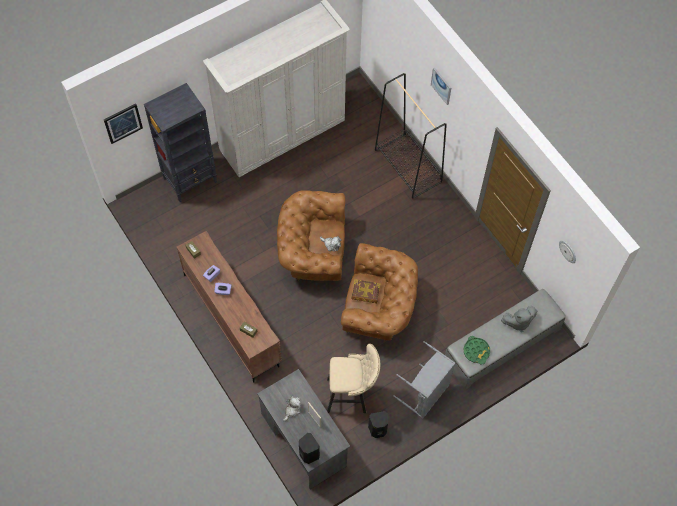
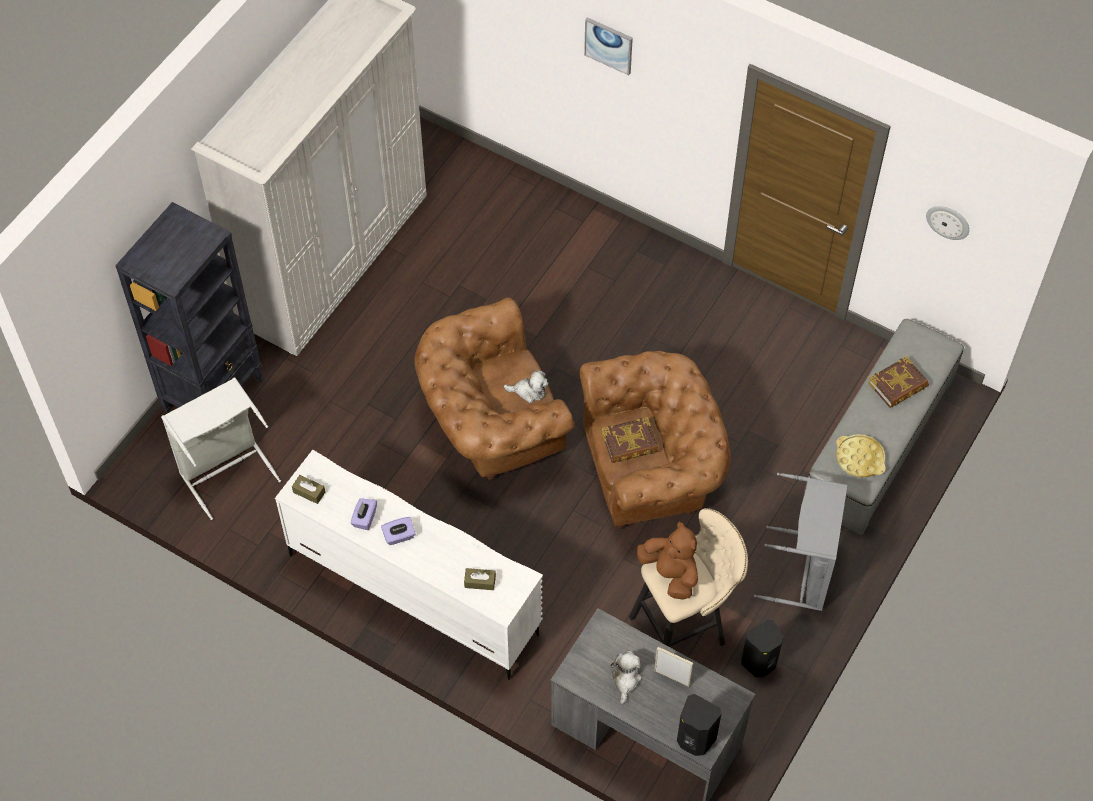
camera: 25 degrees left, 5 degrees down
picture [104,103,143,144] -> none
brown dresser [177,231,282,383] -> white dresser [275,450,543,680]
black clothes rack [375,73,447,199] -> none
green tray [464,336,490,364] -> yellow tray [836,434,886,478]
grey plush toy [501,306,537,332] -> book [868,356,929,408]
none -> grey laundry basket [161,377,281,520]
none -> brown plush toy [637,522,698,600]

